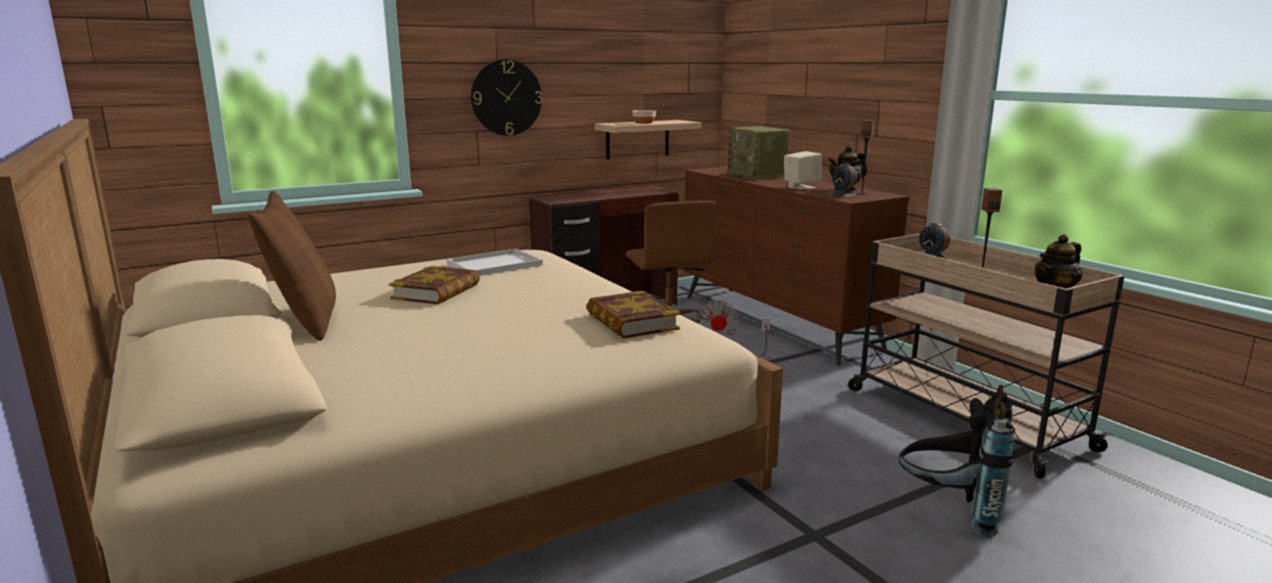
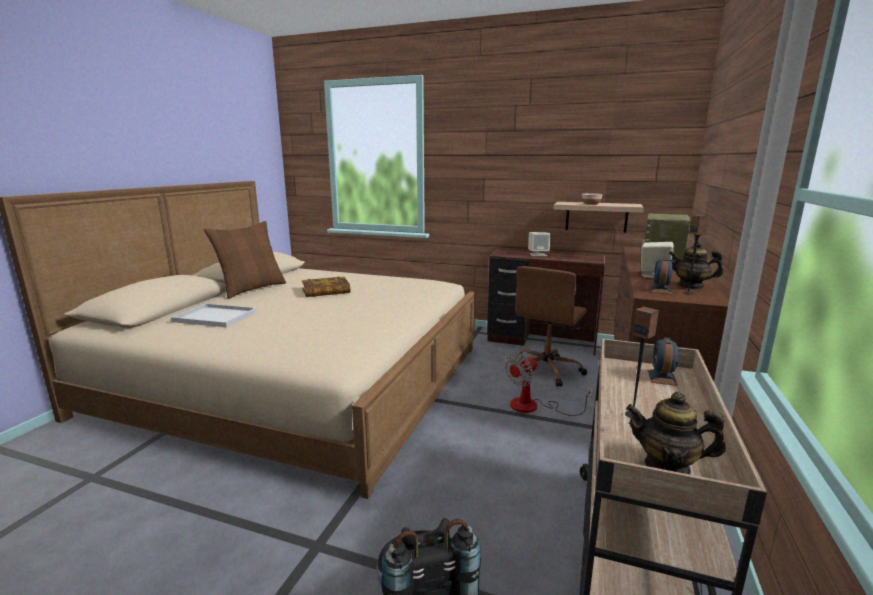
camera: 50 degrees right, 0 degrees up
white tray [447,249,543,276] -> white tray moved to [171,303,257,328]
wall clock [471,59,542,136] -> none
book [586,290,680,339] -> none
none -> beige speaker [528,232,551,256]

